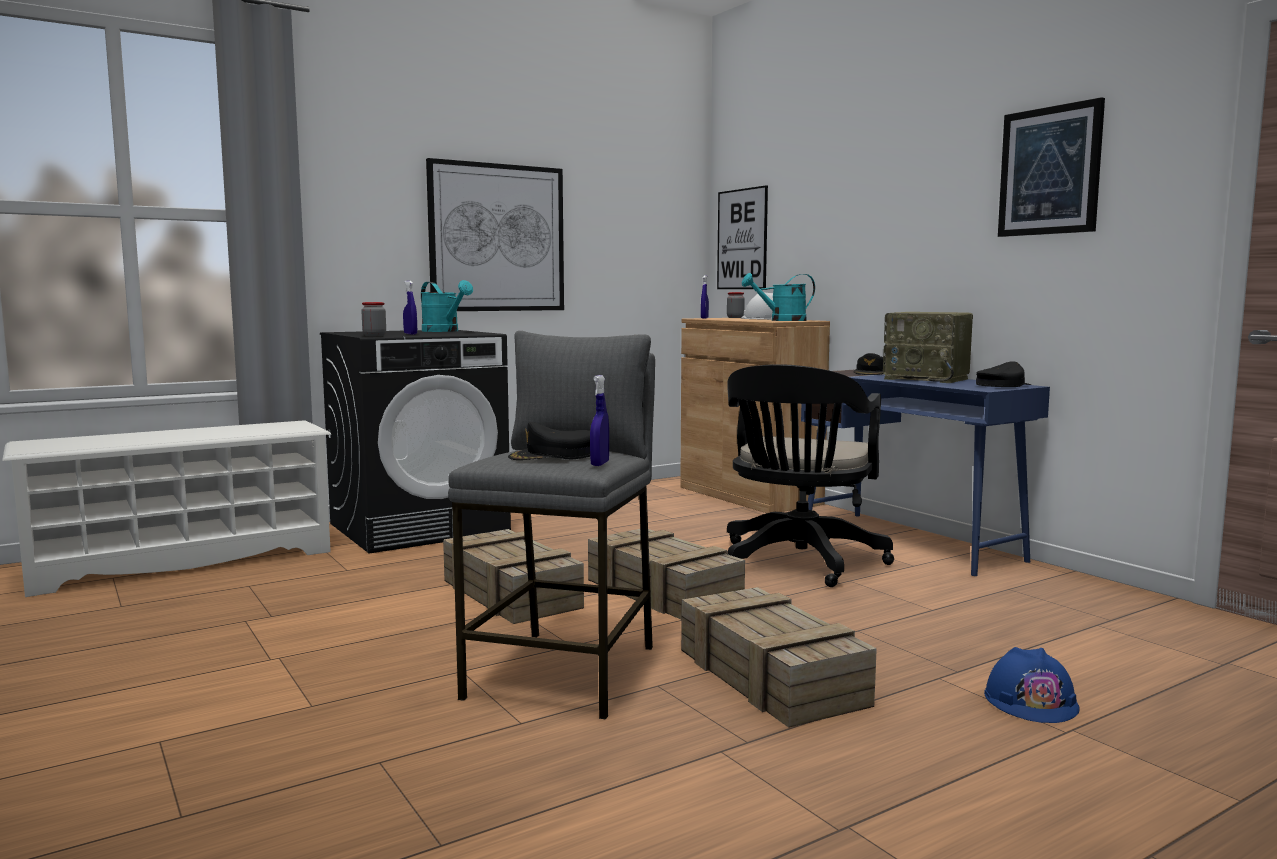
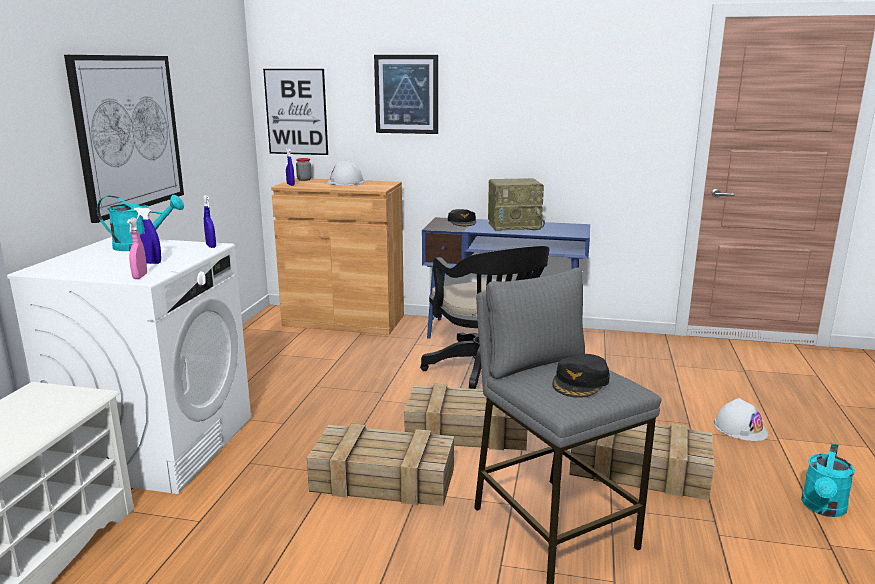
camera: 45 degrees left, 10 degrees up
black washing machine [320,330,511,554] -> white washing machine [7,237,251,494]
jar [361,302,386,336] -> pink spray bottle [127,218,147,279]
blue spray bottle [590,375,609,466] -> blue spray bottle moved to [203,195,216,248]
turquoise watering can [742,273,815,321] -> turquoise watering can moved to [801,443,855,517]
black cap [976,361,1031,387] -> none
blue hard hat [984,647,1080,723] -> white hard hat [713,398,769,441]
picture [998,97,1105,237] -> picture moved to [374,55,438,134]

